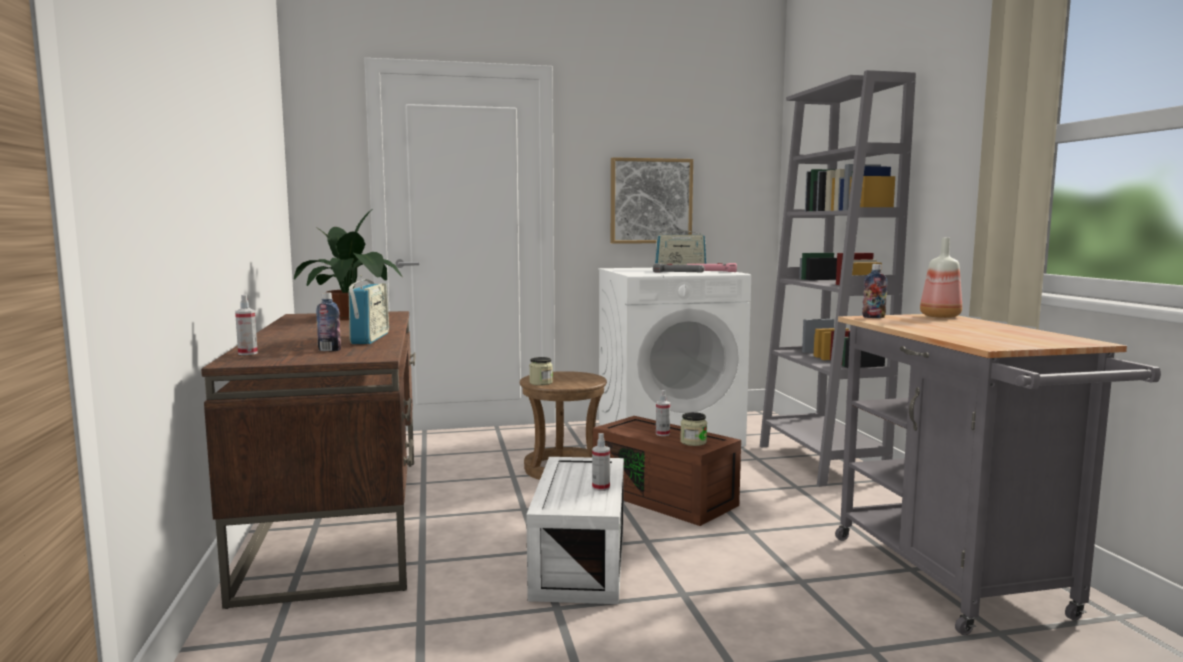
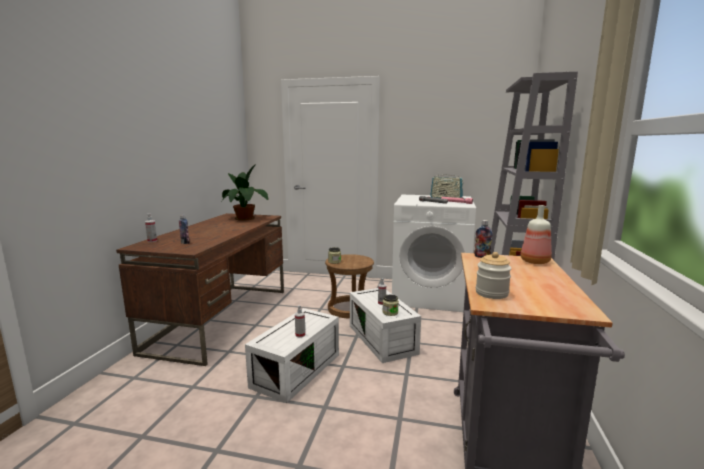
camera: 25 degrees right, 5 degrees up
radio [349,275,389,344] -> none
brown storage box [593,416,741,526] -> white storage box [350,288,421,363]
picture [611,157,693,244] -> none
none -> jar [476,252,512,299]

